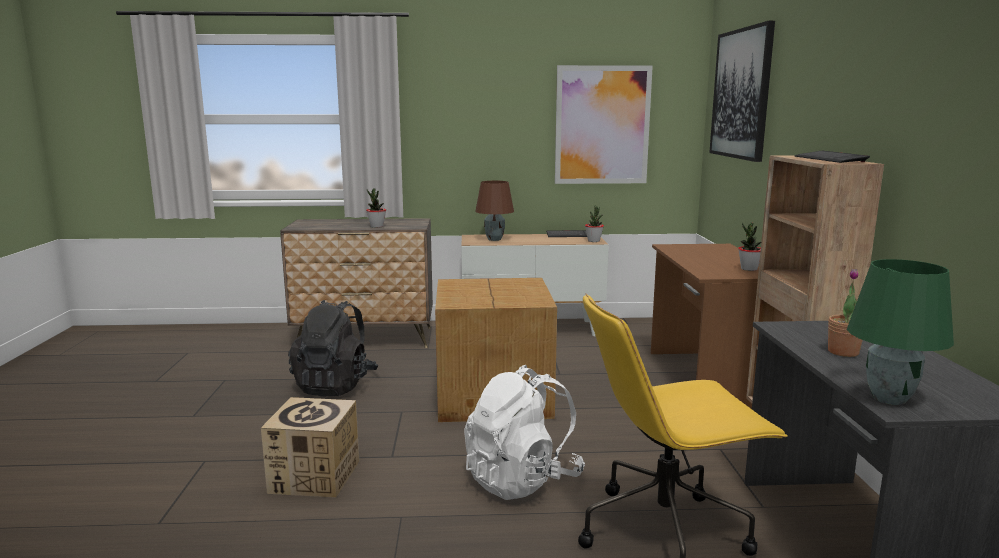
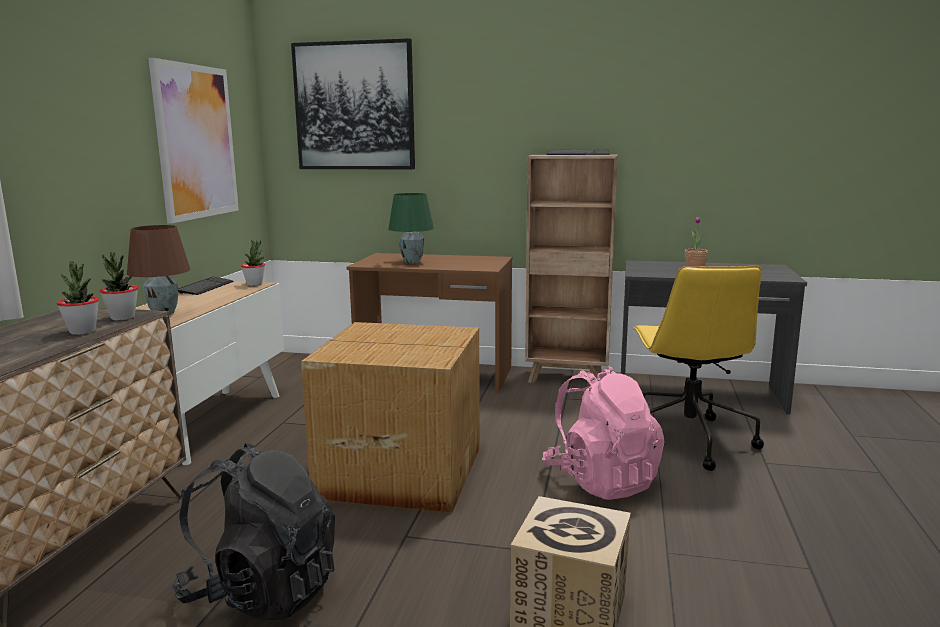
camera: 75 degrees left, 0 degrees up
white backpack [464,365,585,500] -> pink backpack [542,366,665,500]
potted plant [738,223,761,271] -> potted plant moved to [100,252,138,321]
green table lamp [847,259,954,405] -> green table lamp moved to [388,193,434,263]

